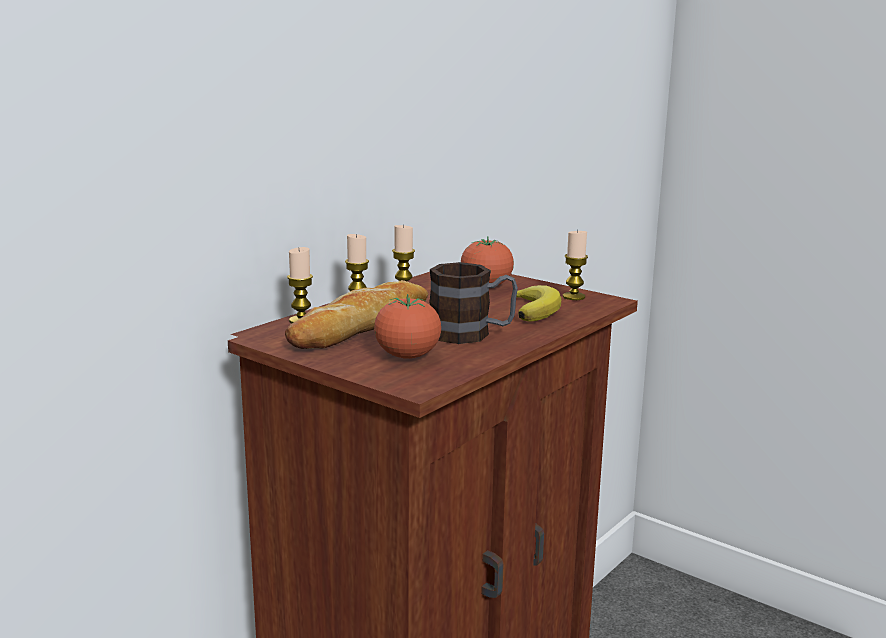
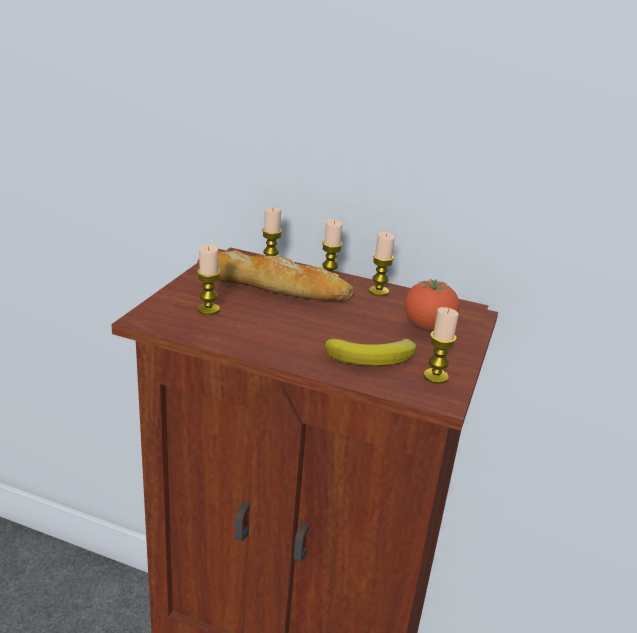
camera: 70 degrees right, 10 degrees up
tomato [374,294,441,359] -> candle [197,245,221,315]
mug [430,262,518,344] -> none

